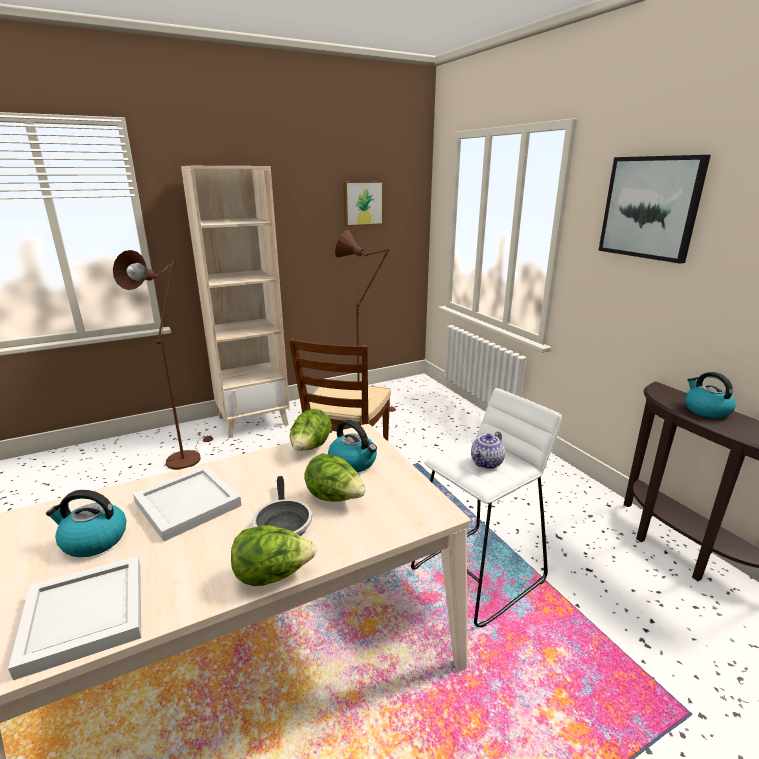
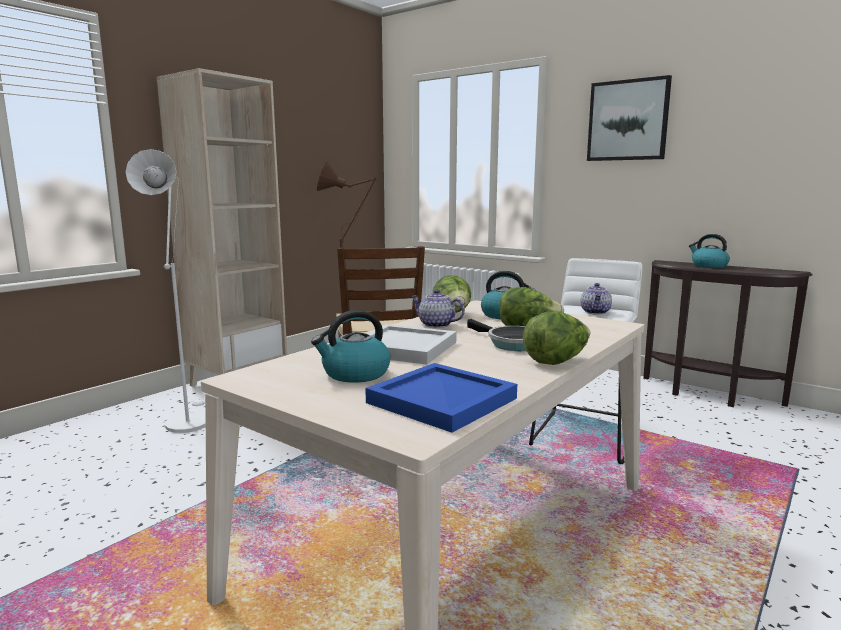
camera: 25 degrees left, 10 degrees down
white tray [8,556,141,680] -> blue tray [365,363,517,433]
brown floor lamp [113,250,213,470] -> white floor lamp [126,149,206,433]
picture [343,181,384,226] -> none
none -> teapot [411,289,465,328]

